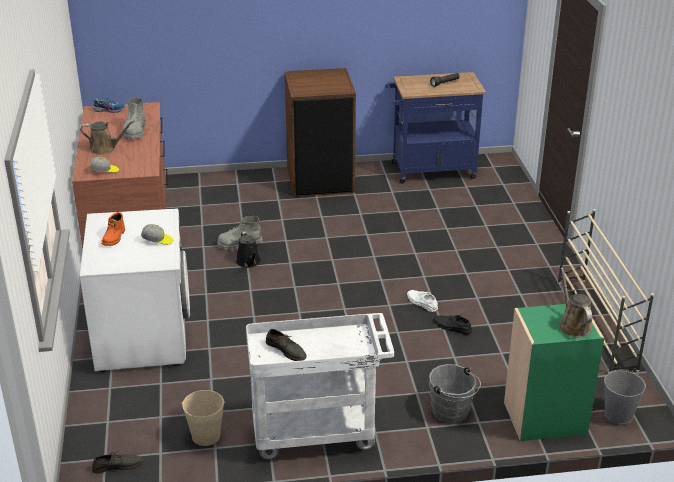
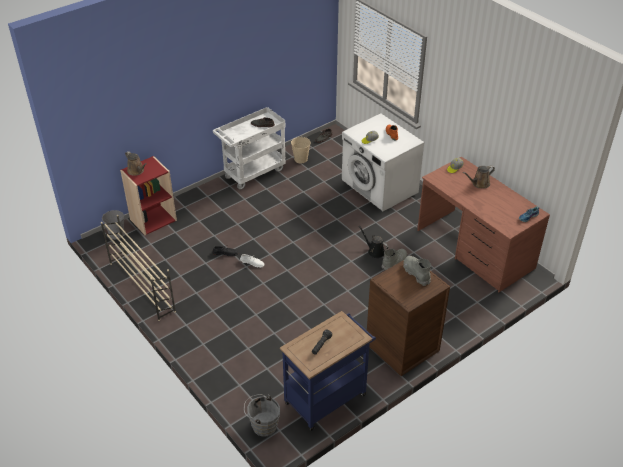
camera: 150 degrees right, 10 degrees up
grey boot [122,98,146,140] -> grey boot moved to [403,256,431,286]
grey bucket [429,364,481,424] -> grey bucket moved to [244,394,280,437]
green bookcase [504,304,604,441] -> red bookcase [120,156,177,235]

